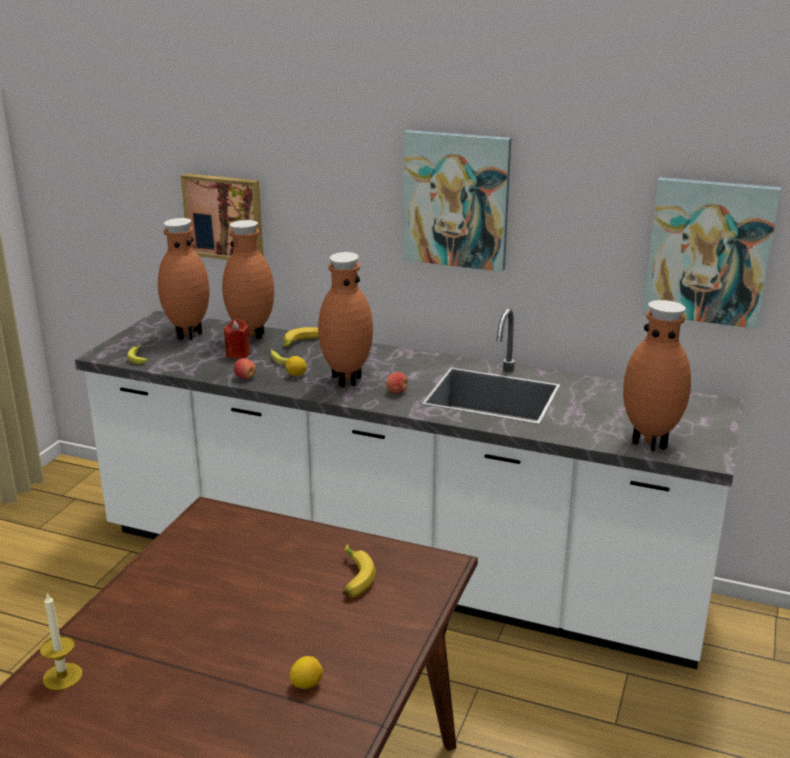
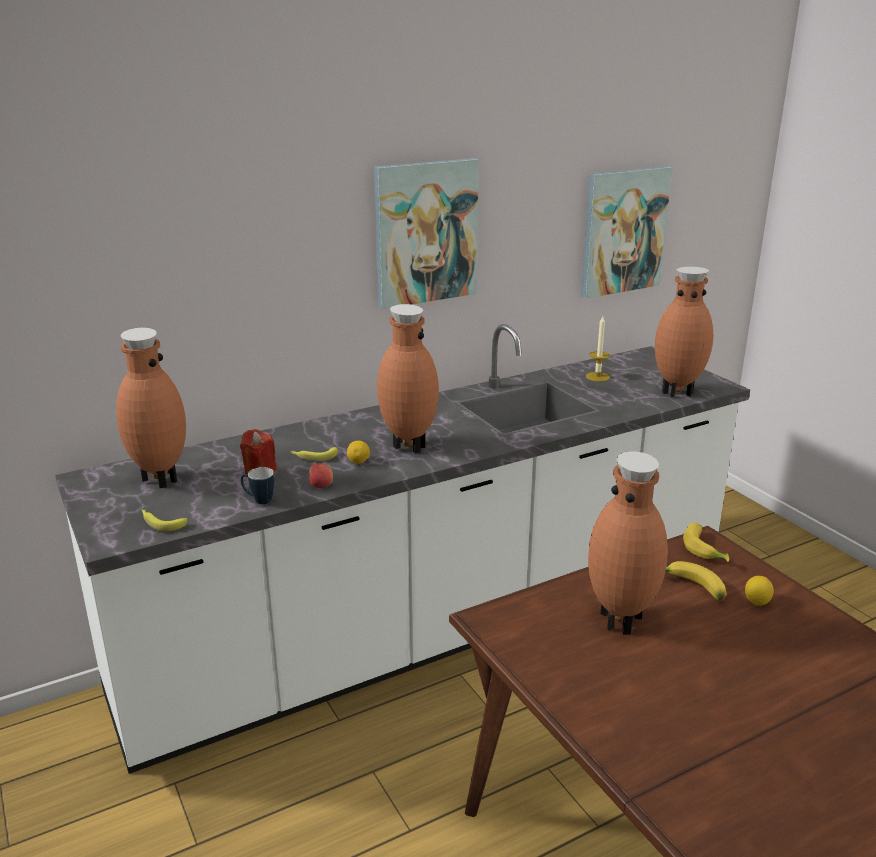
camera: 50 degrees left, 0 degrees up
candle [40,592,83,690] -> candle moved to [586,316,610,382]
picture [181,173,263,260] -> none
brown vase [222,220,274,339] -> brown vase moved to [588,451,668,635]
banana [283,327,319,347] -> banana moved to [683,523,729,562]
lemon [290,656,323,689] -> lemon moved to [745,576,774,606]
apple [386,372,408,394] -> none
none -> mug [241,467,274,504]

